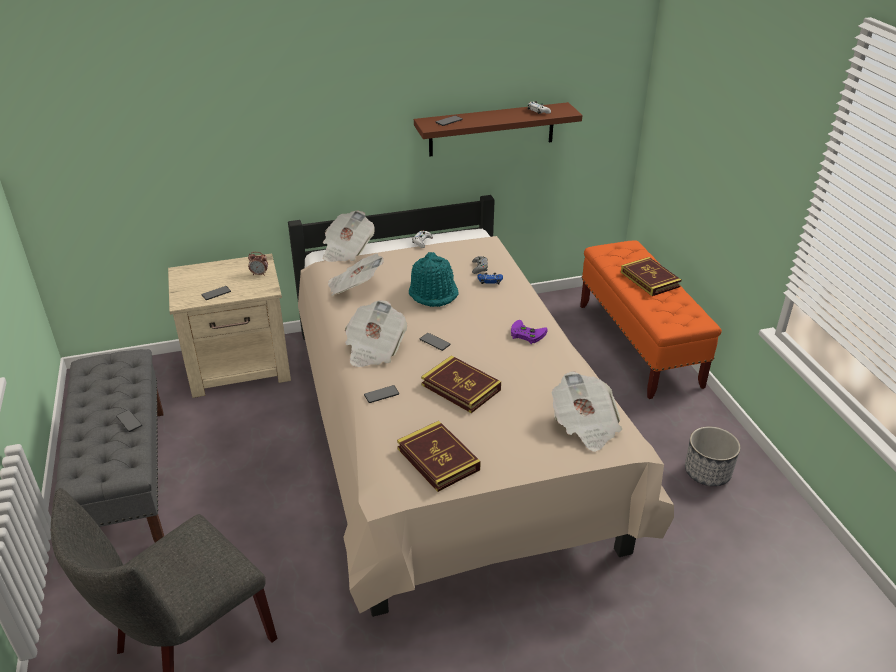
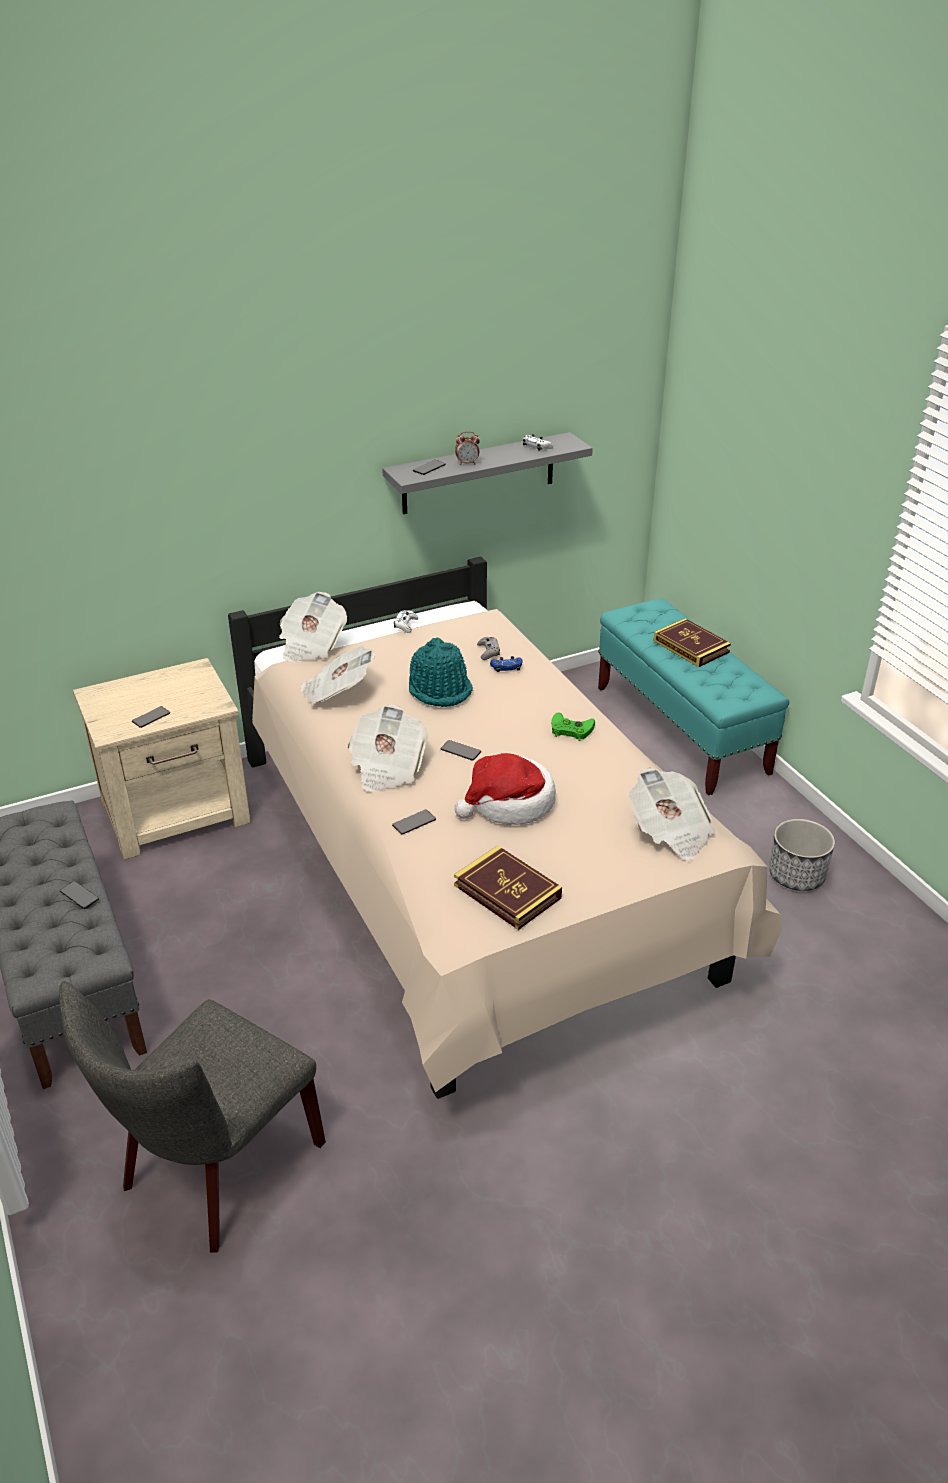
camera: 10 degrees left, 0 degrees up
alarm clock [248,252,268,276] -> alarm clock moved to [455,431,480,465]
brown shelf [414,102,583,157] -> grey shelf [382,432,593,514]
book [421,355,501,413] -> hat [454,753,556,825]
purple game controller [511,320,548,344] -> green game controller [551,712,595,741]
orange bench [580,240,722,399] -> turquoise bench [598,599,789,795]

